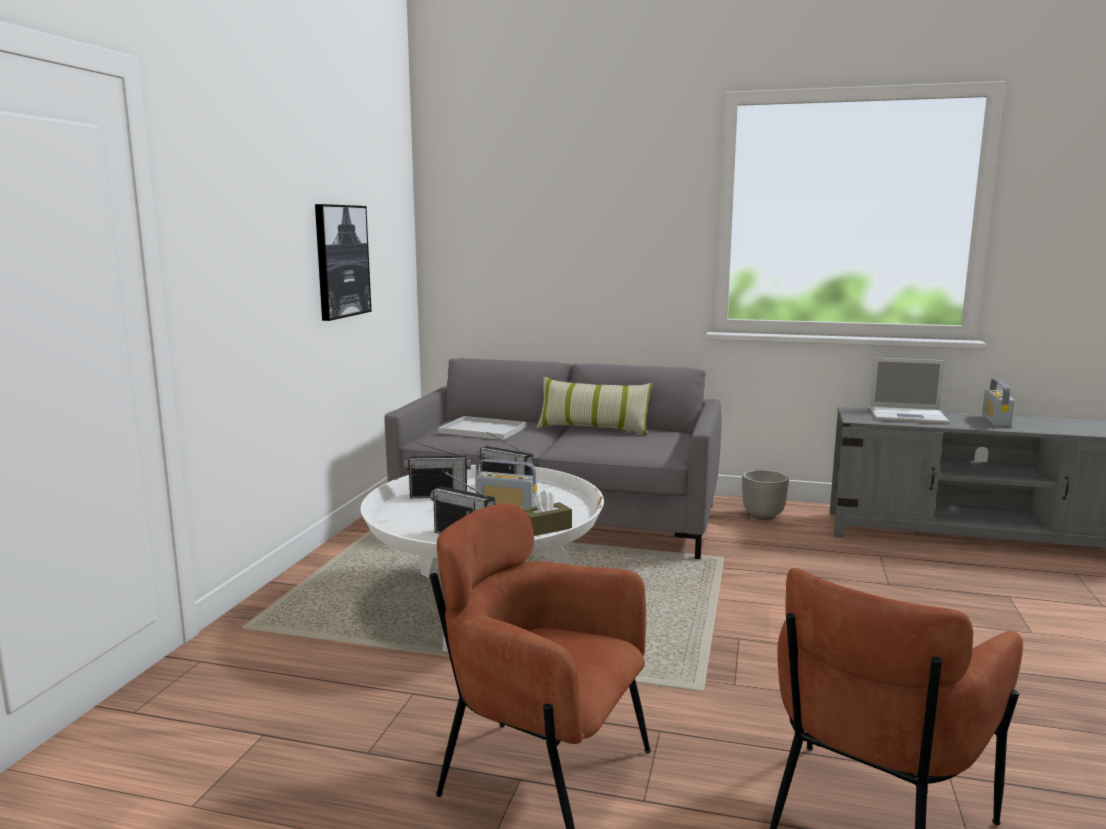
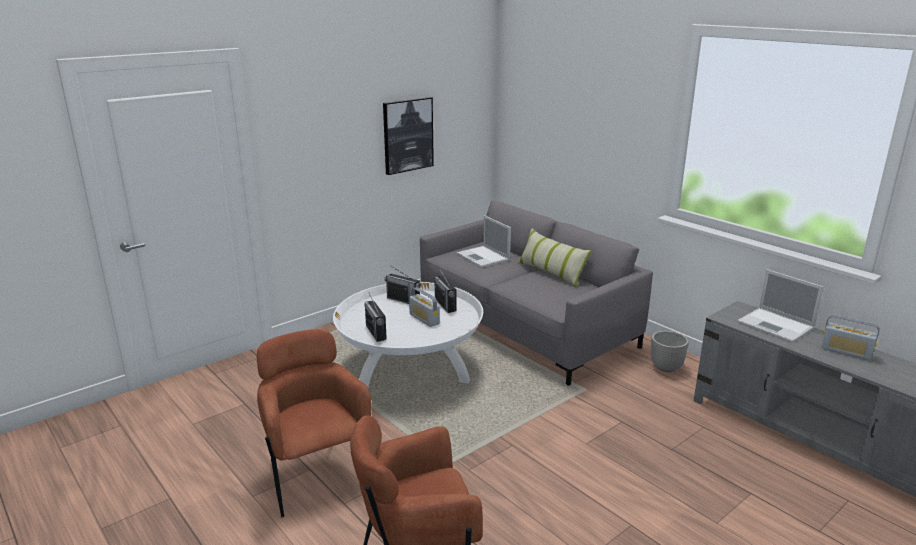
camera: 35 degrees right, 10 degrees up
white tray [438,416,527,440] -> laptop [457,215,511,268]
brown tissue box [523,490,572,536] -> none
radio [982,379,1015,427] -> radio turned 105 degrees counterclockwise [821,314,880,360]

